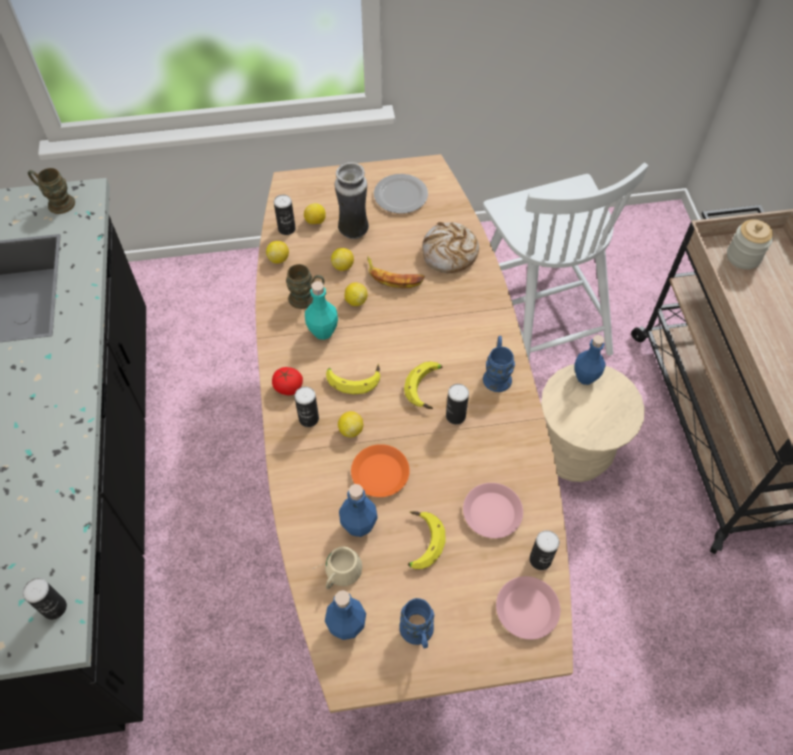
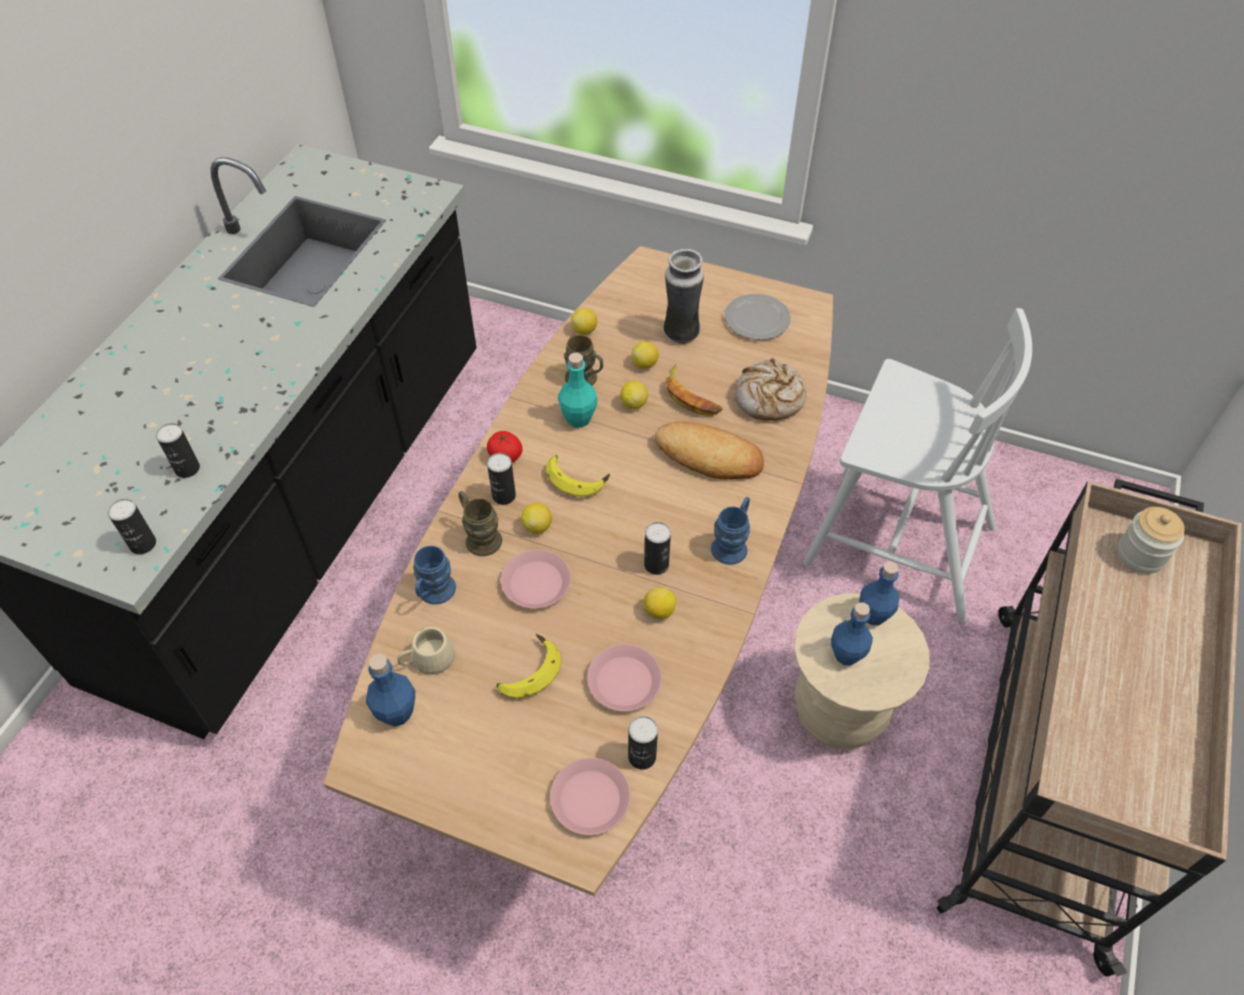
camera: 30 degrees right, 5 degrees down
brown mug [28,168,75,214] -> brown mug moved to [458,491,502,556]
can [274,194,296,235] -> can moved to [156,423,200,478]
lemon [304,203,326,224] -> lemon moved to [644,588,676,619]
blue bottle [339,484,378,537] -> blue bottle moved to [831,602,873,665]
orange plate [351,444,410,497] -> pink plate [501,550,571,609]
blue mug [399,598,434,649] -> blue mug moved to [413,546,456,605]
banana [404,361,442,409] -> none
white chair [483,163,648,360] -> white chair turned 75 degrees counterclockwise [803,308,1032,622]
none -> bread [654,422,764,479]

